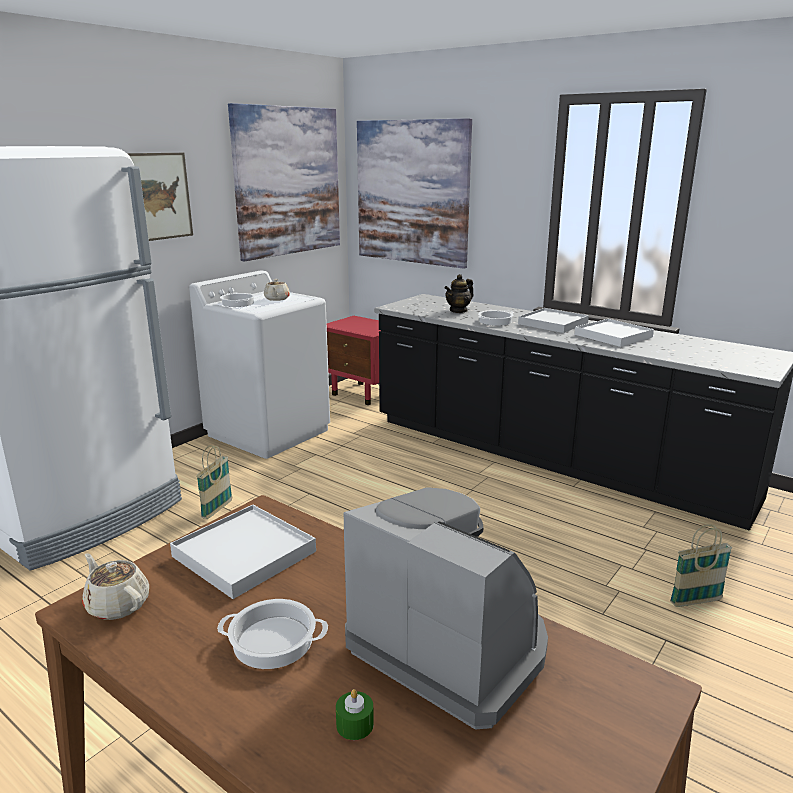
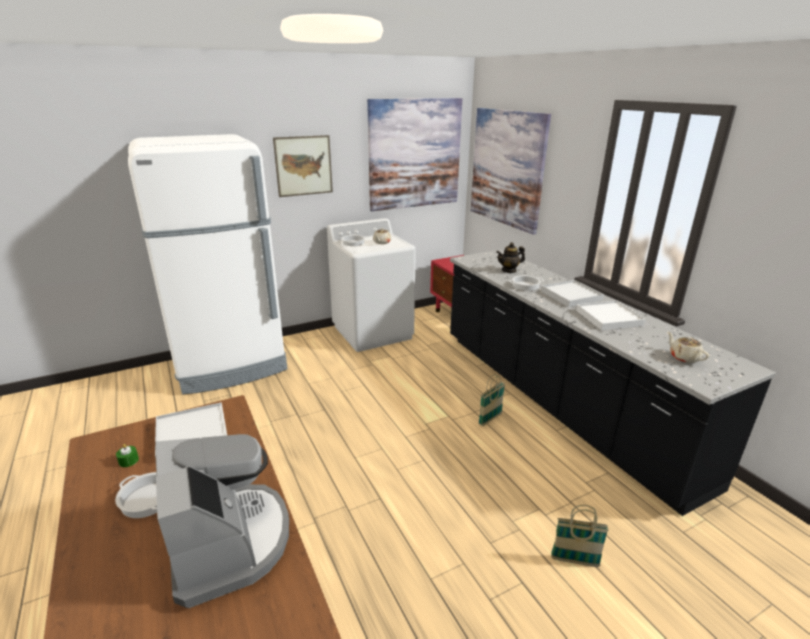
camera: 25 degrees right, 5 degrees up
beige teapot [82,553,149,620] -> beige teapot moved to [667,331,709,363]
basket [196,445,232,519] -> basket moved to [478,374,505,426]
green candle [336,689,374,740] -> green candle moved to [116,444,139,467]

